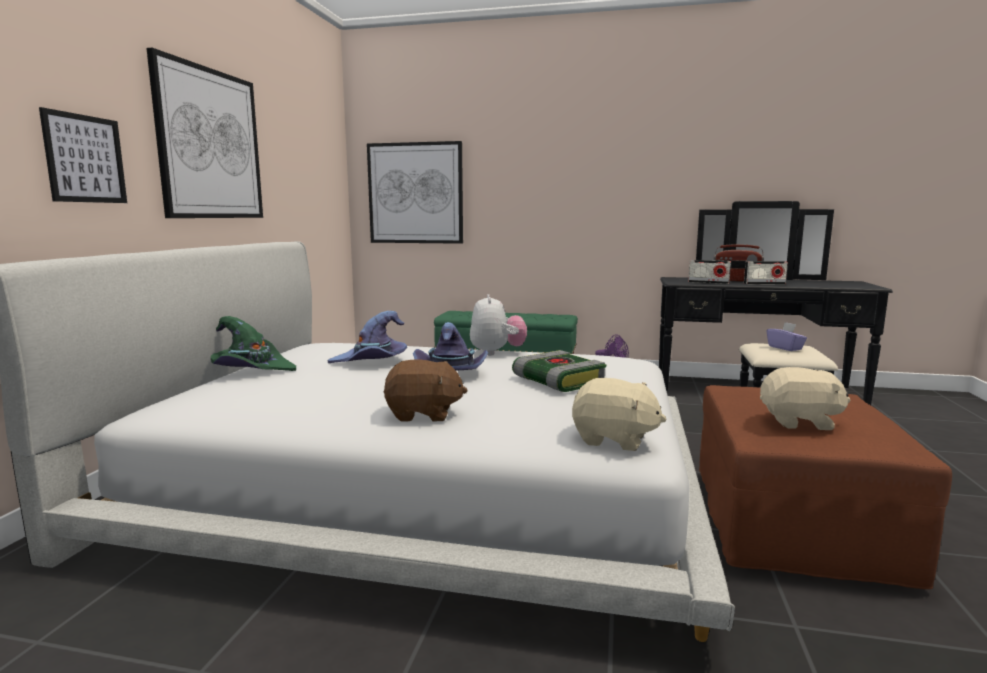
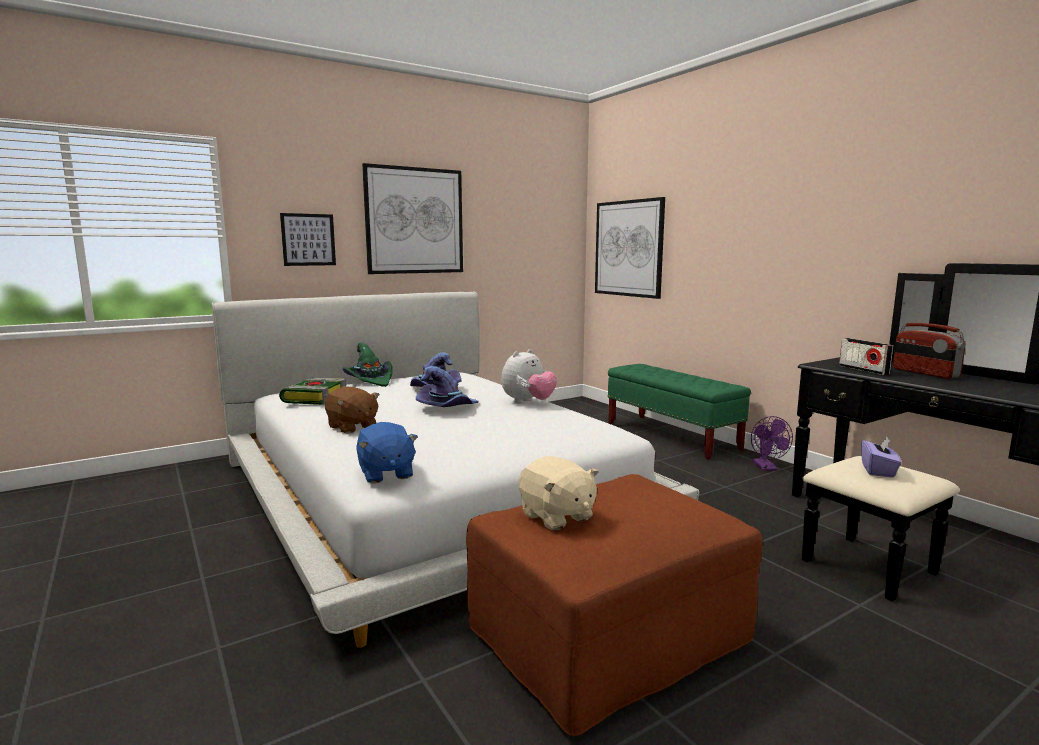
camera: 45 degrees right, 0 degrees up
book [512,350,606,392] -> book moved to [279,378,346,405]
beige plush toy [572,378,667,451] -> blue plush toy [356,422,418,483]
radio [744,261,788,284] -> none

